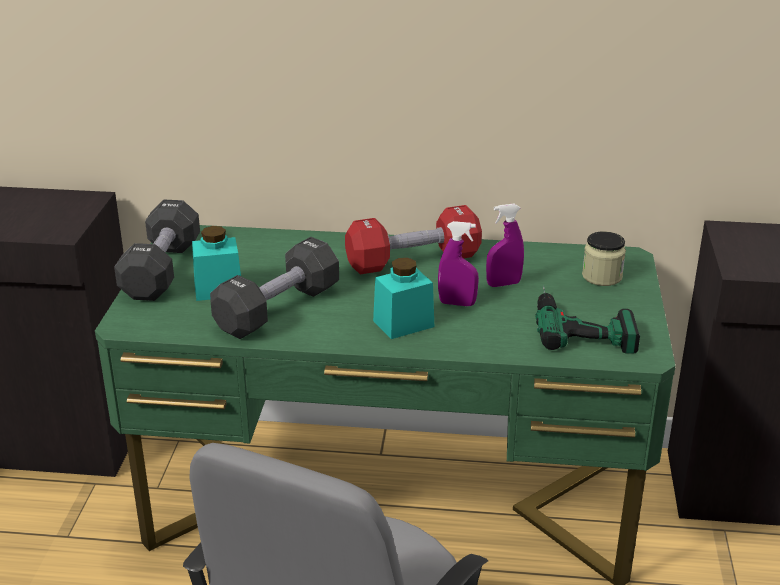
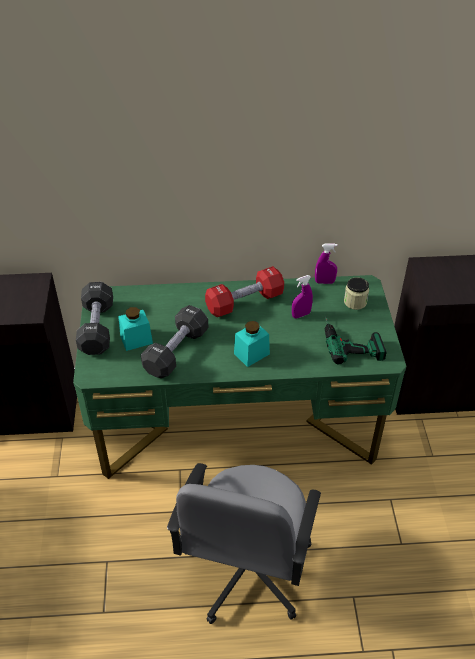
camera: 10 degrees left, 15 degrees up
purple spray bottle [438,221,479,306] -> purple spray bottle moved to [315,243,338,284]

